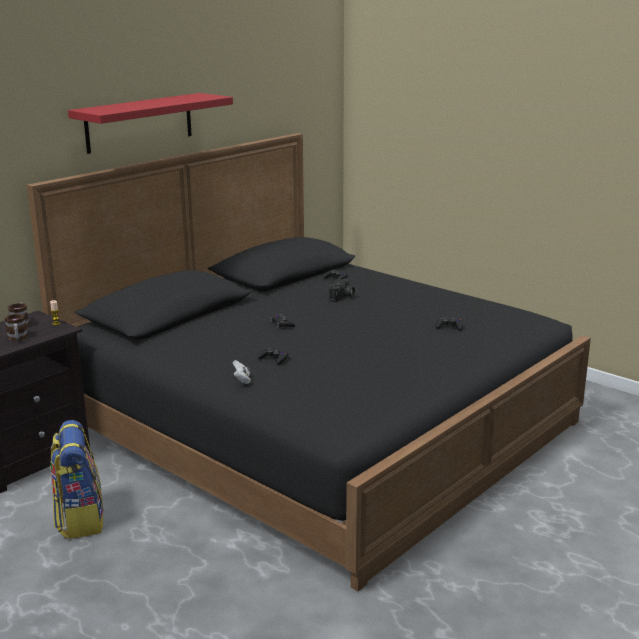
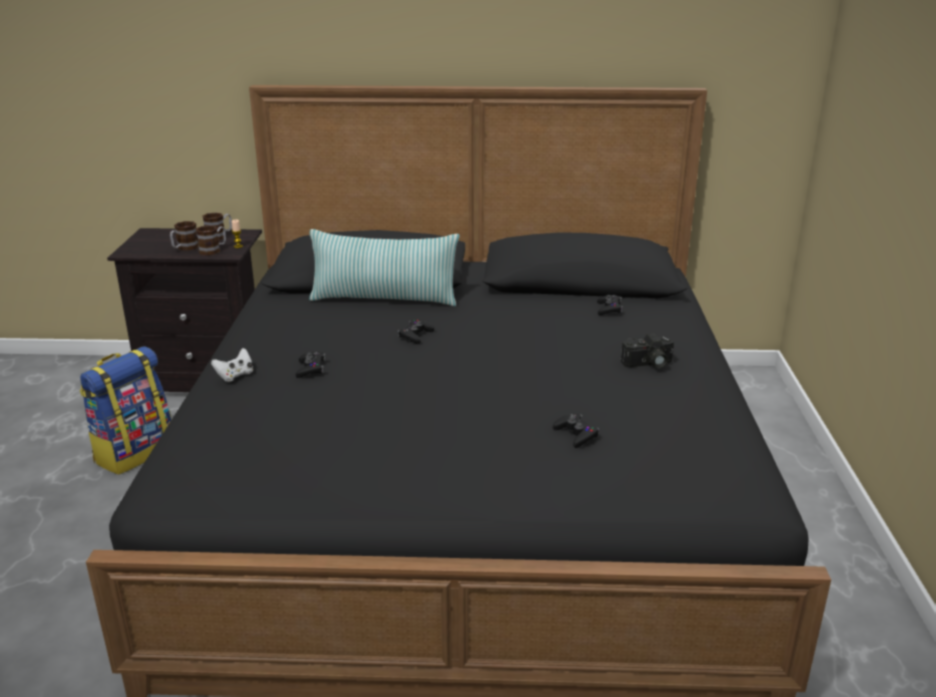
camera: 50 degrees right, 5 degrees up
red shelf [68,93,233,154] -> none
camera [329,279,355,302] -> camera moved to [621,334,674,368]
none -> mug [196,225,226,255]
none -> pillow [309,229,460,306]

